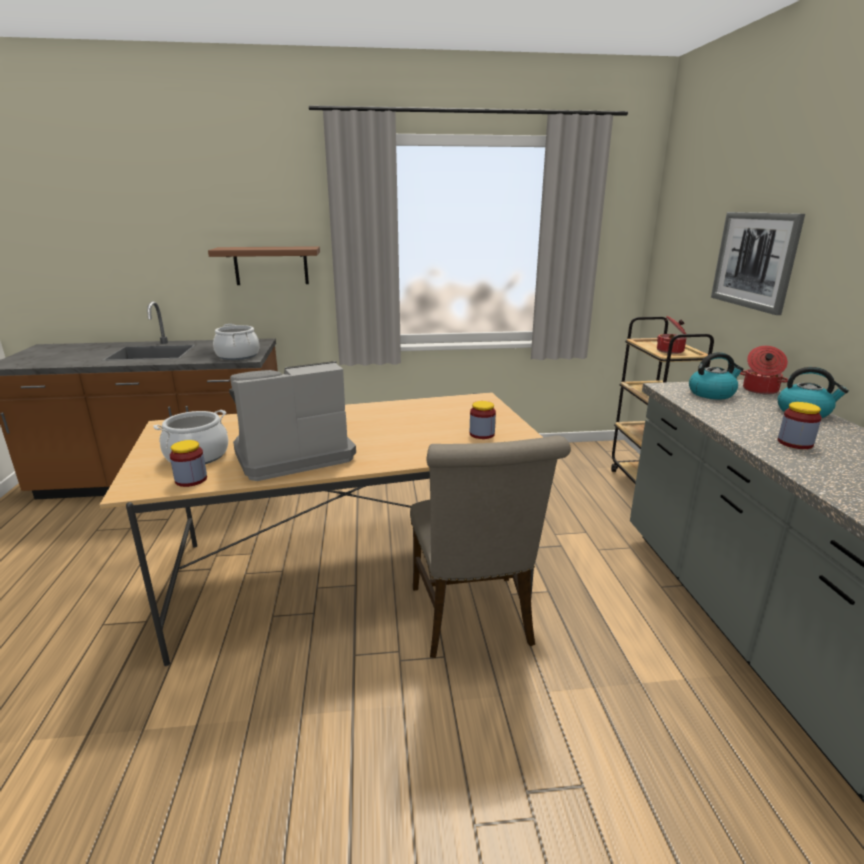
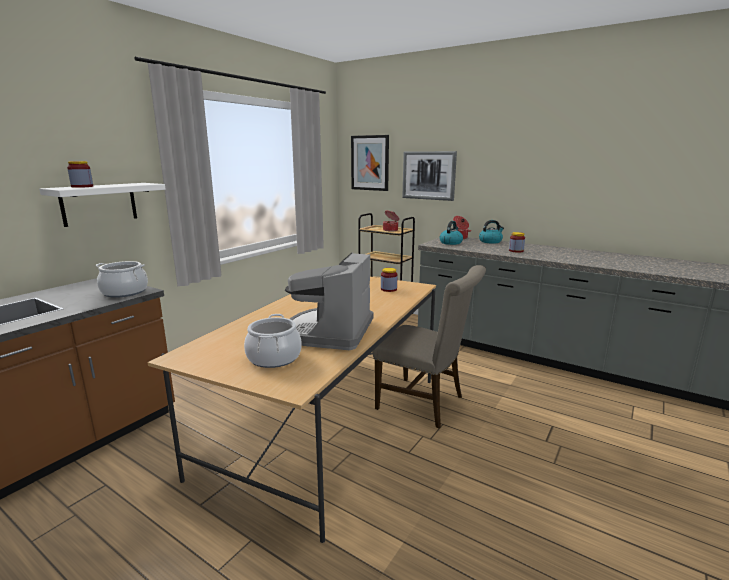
camera: 50 degrees left, 5 degrees down
jar [170,440,207,487] -> jar moved to [67,161,93,188]
brown shelf [208,246,320,285] -> white shelf [39,183,166,227]
none -> picture [351,135,389,191]

